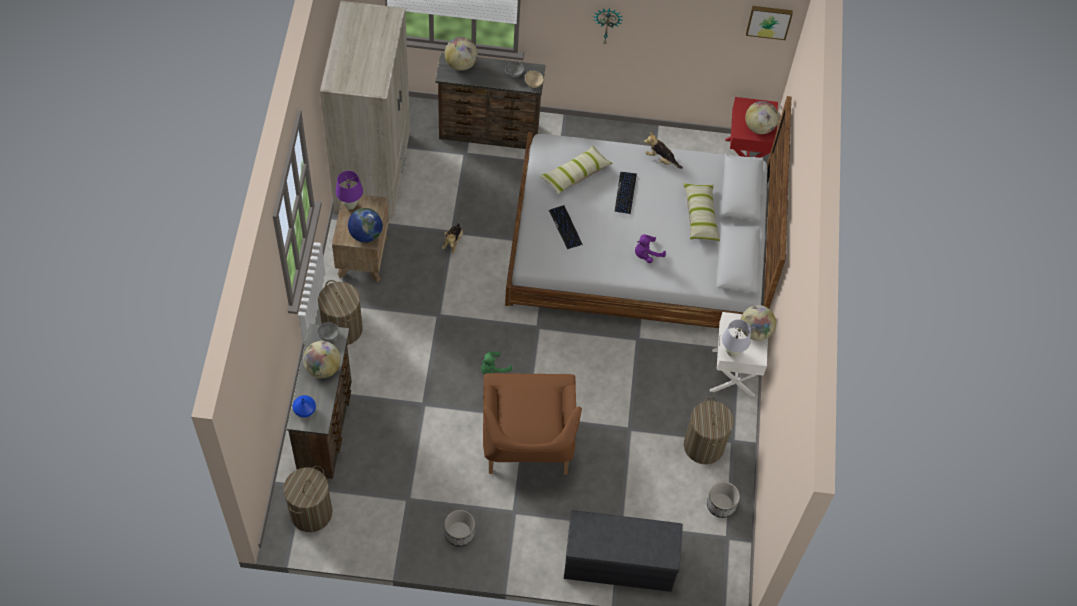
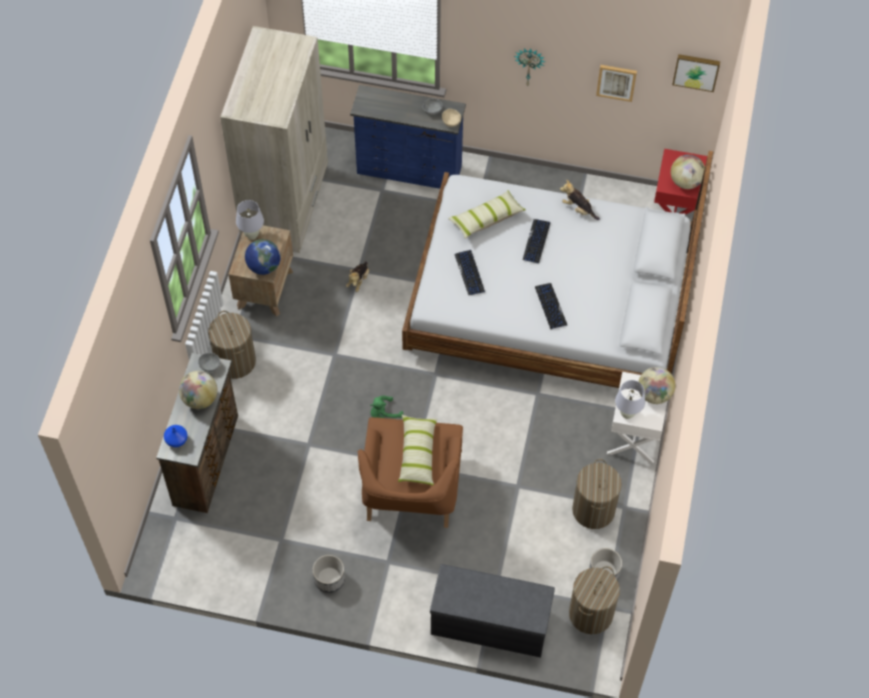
camera: 10 degrees right, 0 degrees up
laundry basket [283,466,332,532] -> laundry basket moved to [569,566,620,634]
purple table lamp [335,171,363,209] -> white table lamp [236,200,264,240]
brown dresser [435,53,546,149] -> blue dresser [350,85,466,189]
globe [445,37,478,71] -> none
purple plush toy [635,234,666,263] -> keyboard [535,283,568,329]
pillow [682,182,720,241] -> pillow moved to [398,415,437,486]
none -> picture [596,65,637,102]

